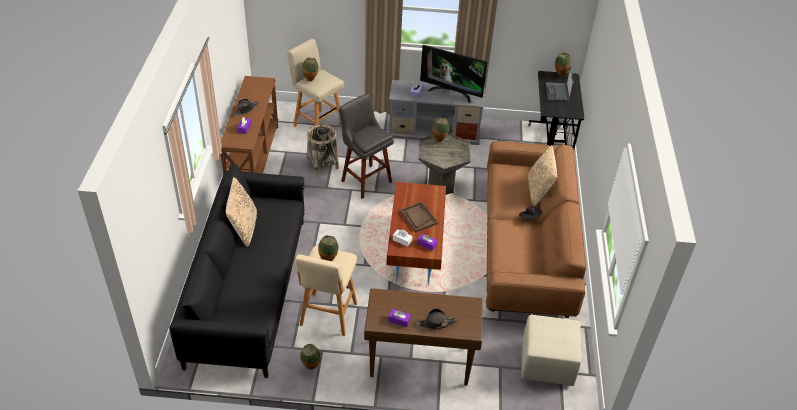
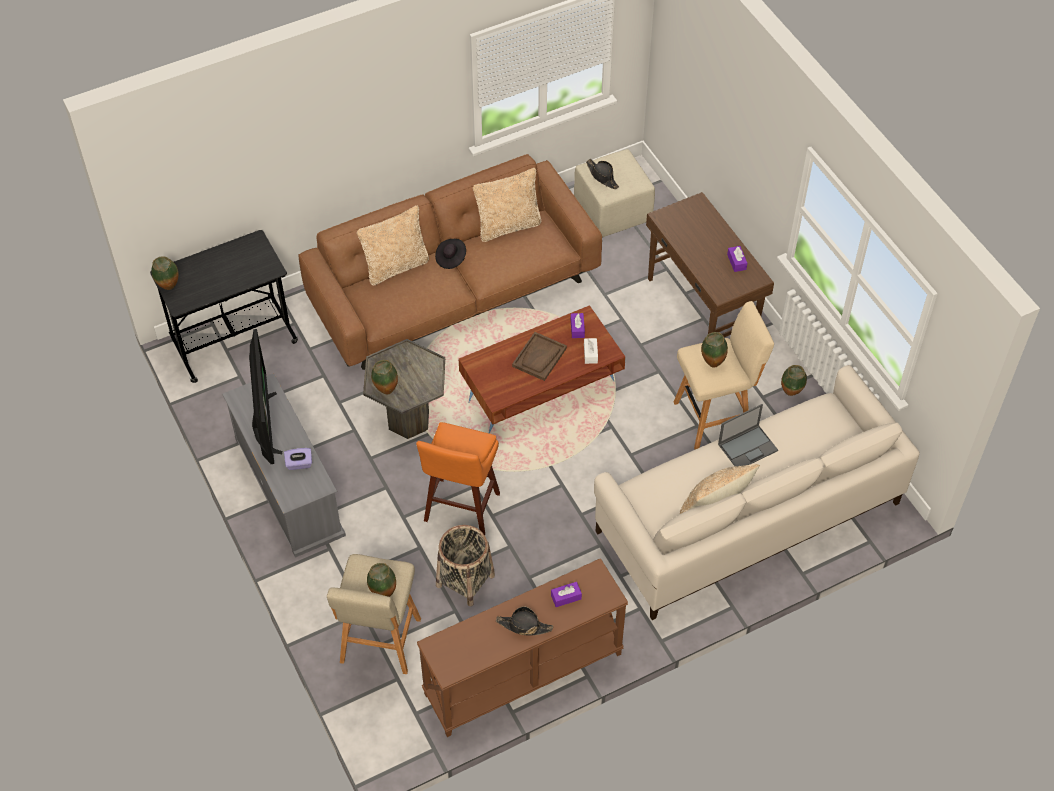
camera: 120 degrees left, 10 degrees up
black sofa [169,164,305,378] -> beige sofa [594,365,920,620]
grey stool [339,93,394,199] -> orange stool [416,422,500,535]
black hat [416,308,458,329] -> black hat moved to [586,159,619,189]
laptop [546,66,574,101] -> laptop moved to [718,404,778,467]
none -> beige pillow [473,168,541,242]

